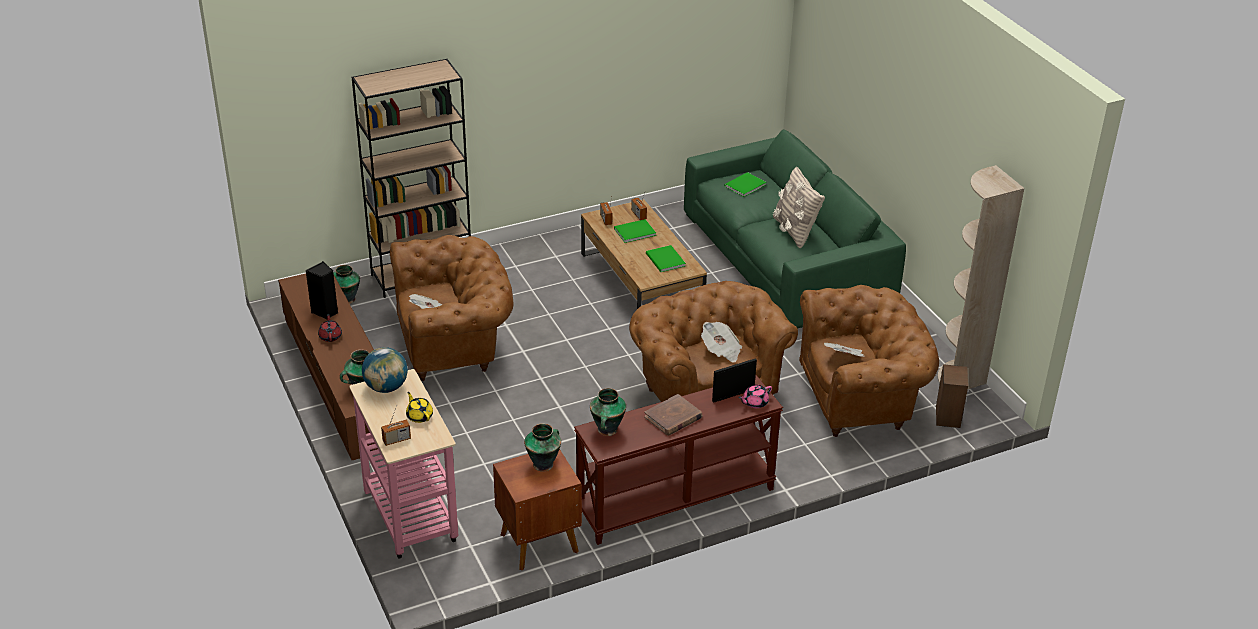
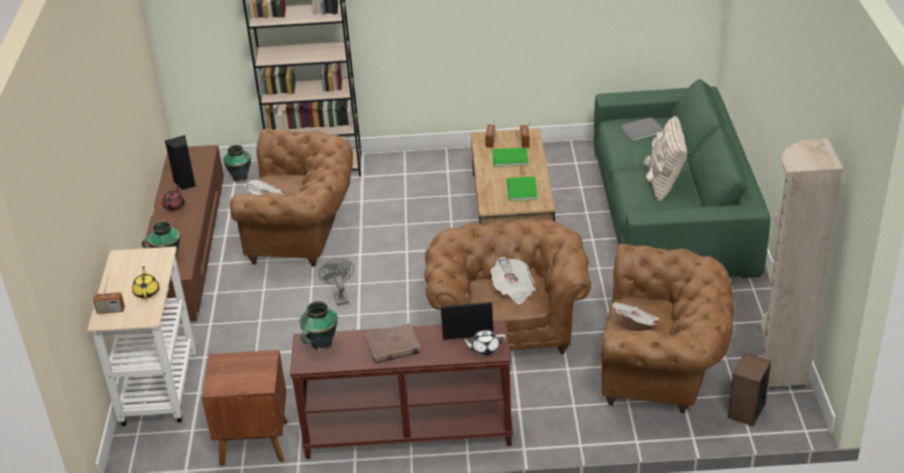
camera: 25 degrees right, 0 degrees up
pink cart [349,369,458,559] -> white cart [87,247,196,426]
globe [362,347,408,393] -> none
vase [524,423,561,472] -> none
green book [724,172,766,197] -> grey book [620,117,663,141]
pink teapot [739,385,772,408] -> white teapot [462,330,506,356]
none -> grey fan [319,259,354,306]

